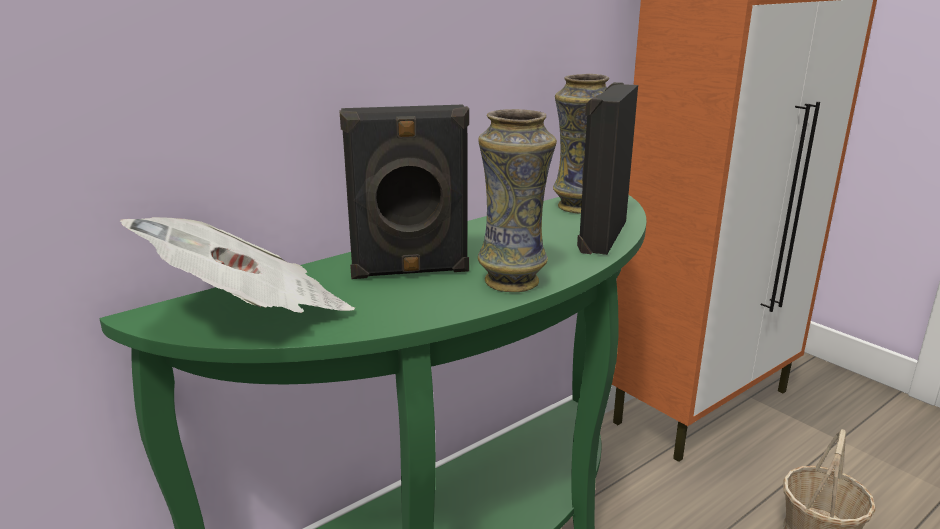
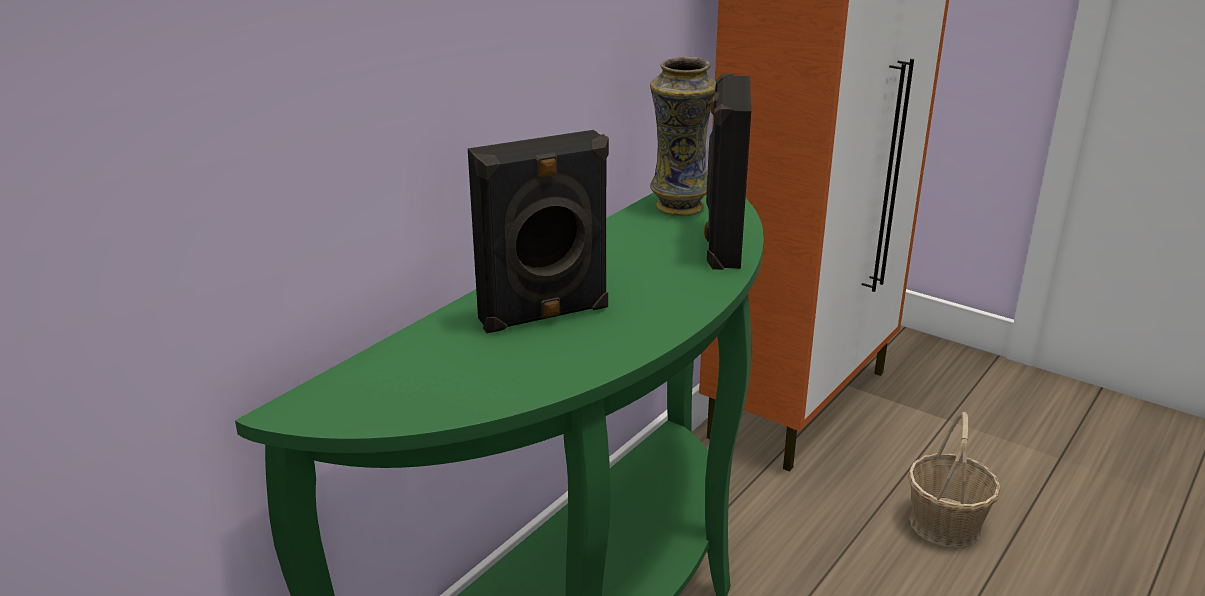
camera: 15 degrees left, 5 degrees up
newspaper [120,217,355,313] -> none
vase [478,109,557,292] -> none

